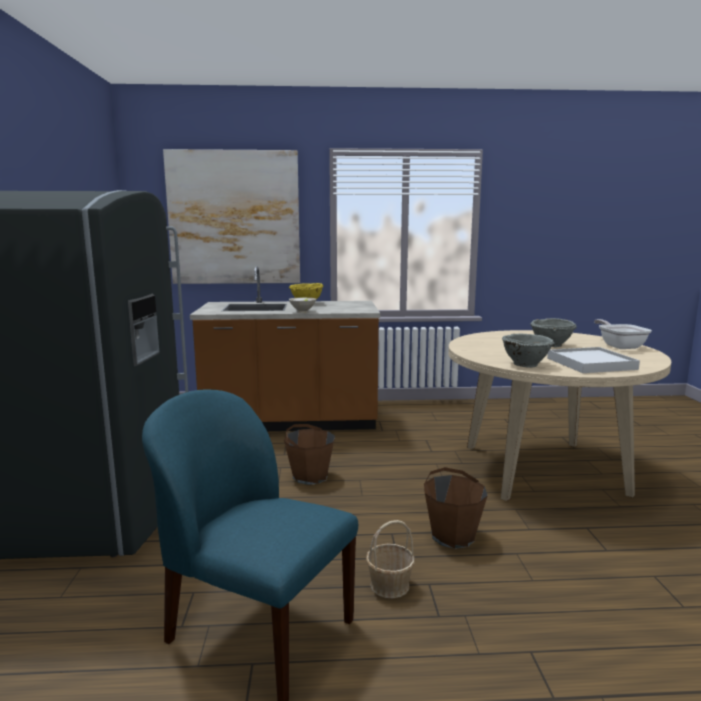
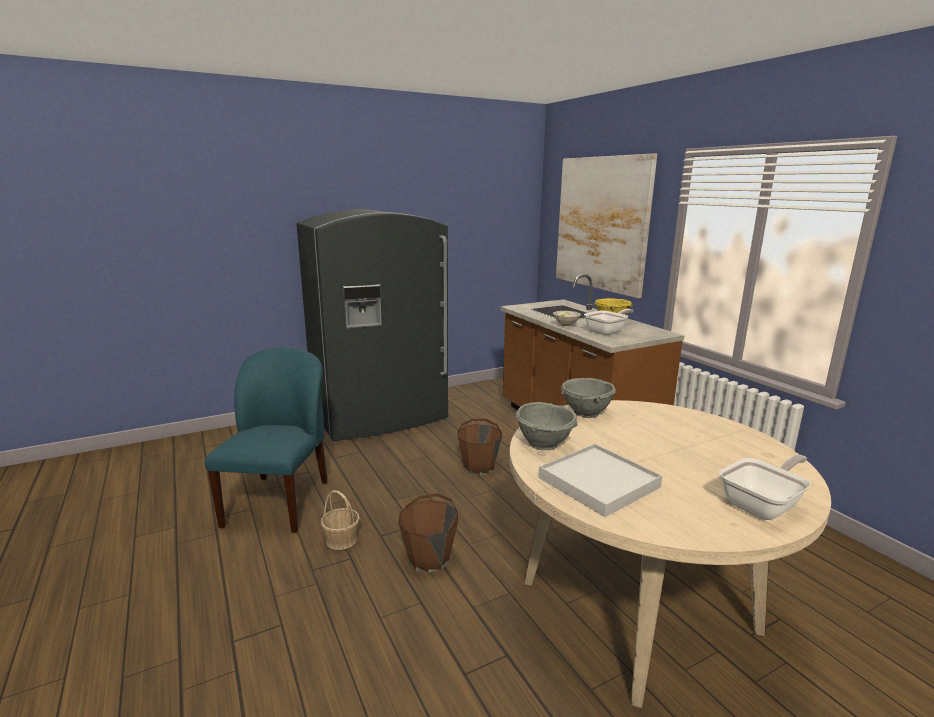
camera: 65 degrees right, 5 degrees up
grey bowl [530,318,577,347] -> grey bowl moved to [561,378,616,418]
none -> frying pan [584,309,633,335]

